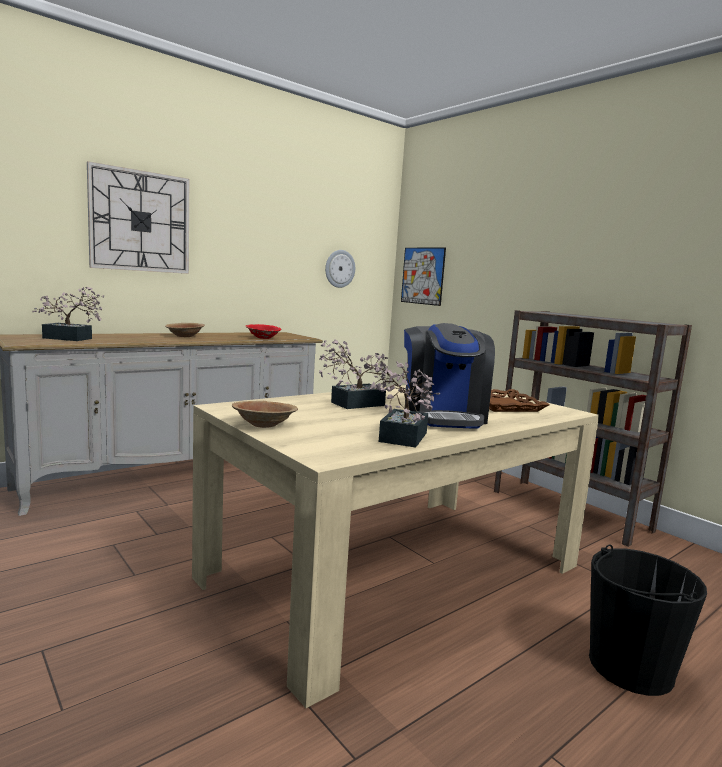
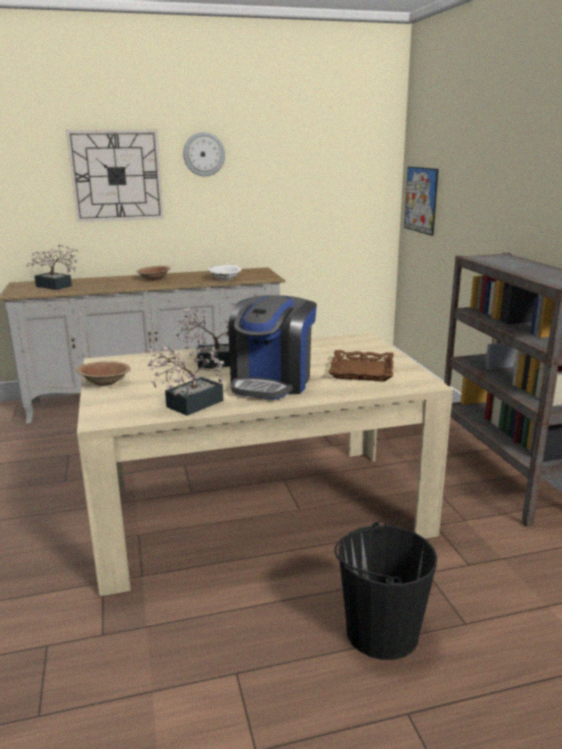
camera: 25 degrees right, 10 degrees up
red bowl [246,324,281,339] -> white bowl [208,265,241,281]
wall clock [325,250,355,288] -> wall clock moved to [183,132,225,177]

